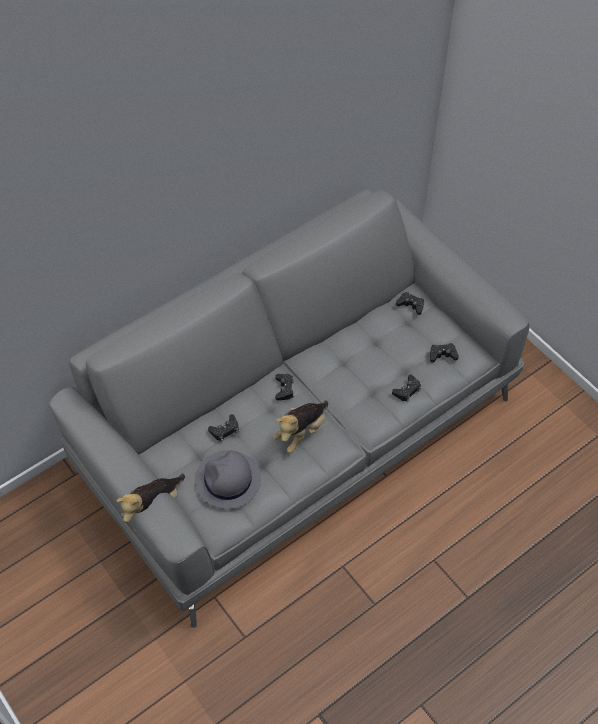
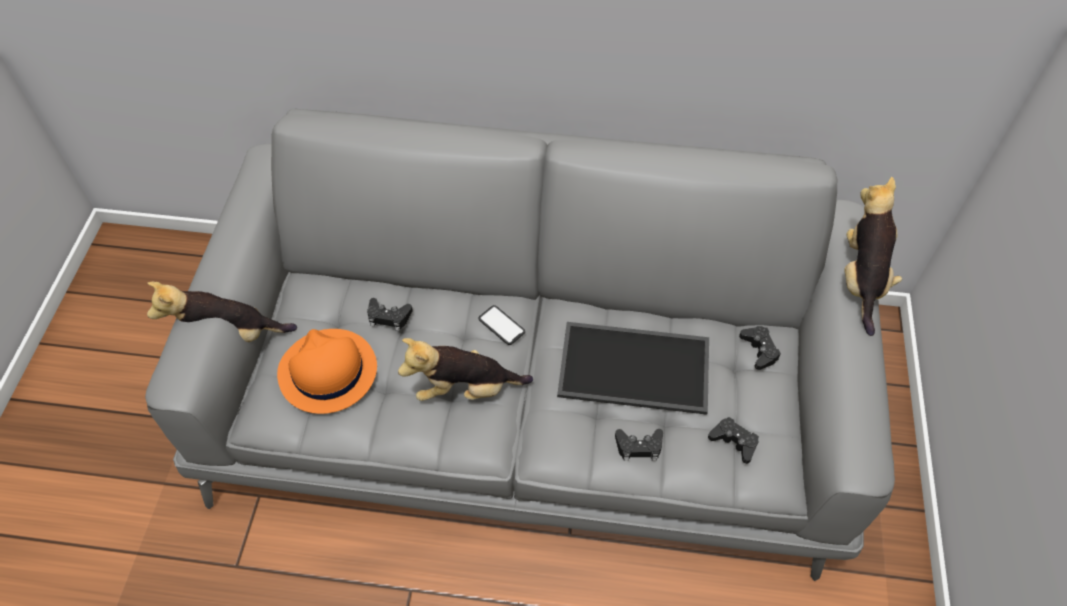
camera: 45 degrees right, 0 degrees up
grey hat [195,450,261,509] -> orange hat [277,329,377,414]
black game controller [275,374,294,400] -> phone [478,305,525,345]
none -> tray [557,322,709,415]
none -> plush toy [844,177,902,336]

